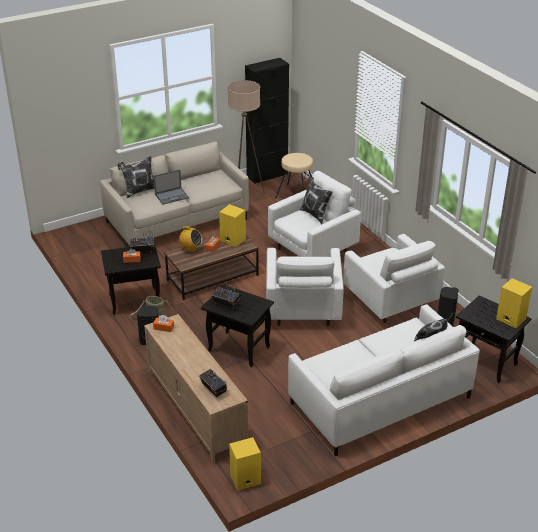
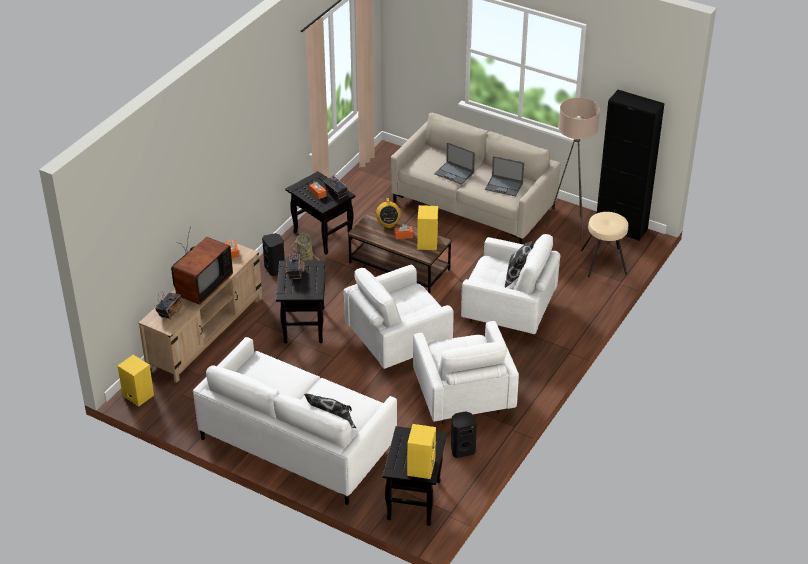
camera: 60 degrees right, 5 degrees up
pillow [117,156,154,198] -> none
white armchair [343,234,445,323] -> white armchair turned 45 degrees counterclockwise [413,321,519,424]
none -> television [171,226,233,305]
none -> laptop [485,156,524,197]

